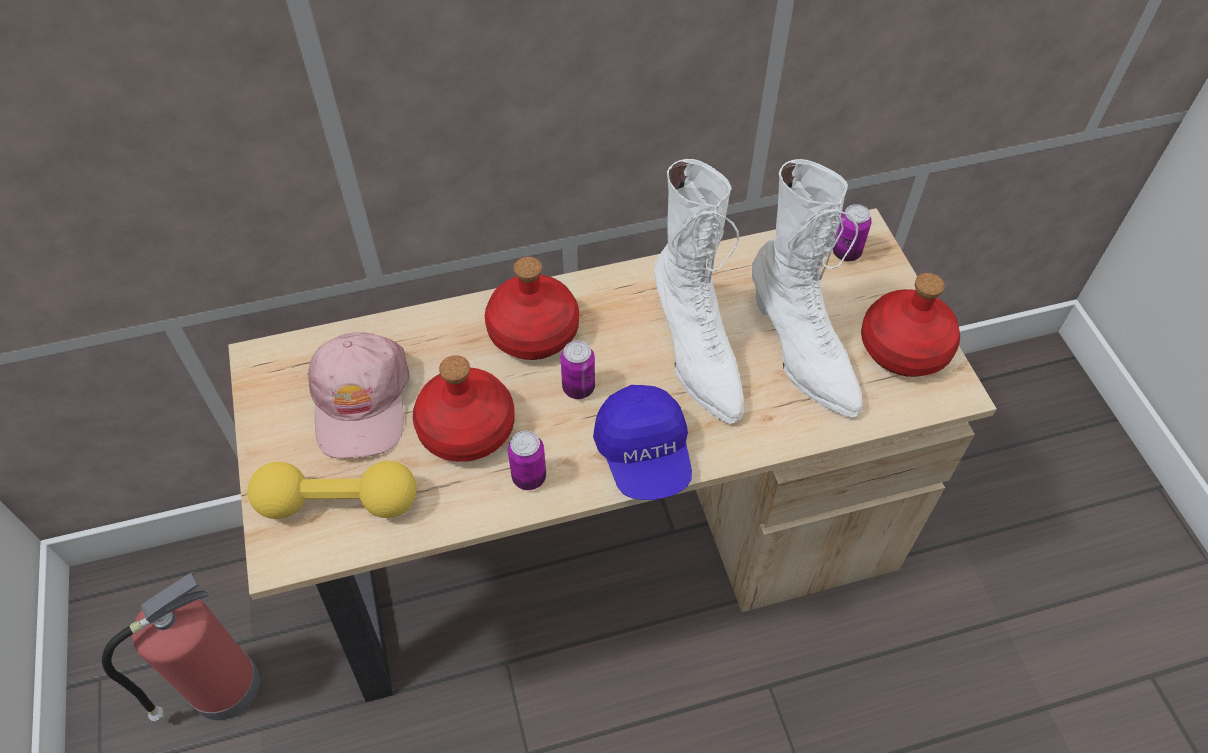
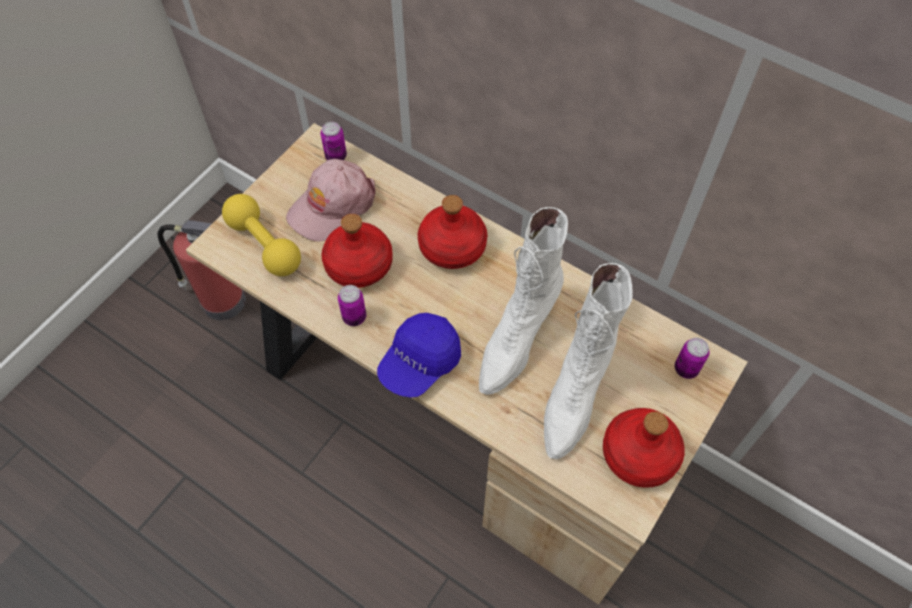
camera: 50 degrees right, 5 degrees up
can [561,340,595,399] -> can moved to [321,122,347,160]

